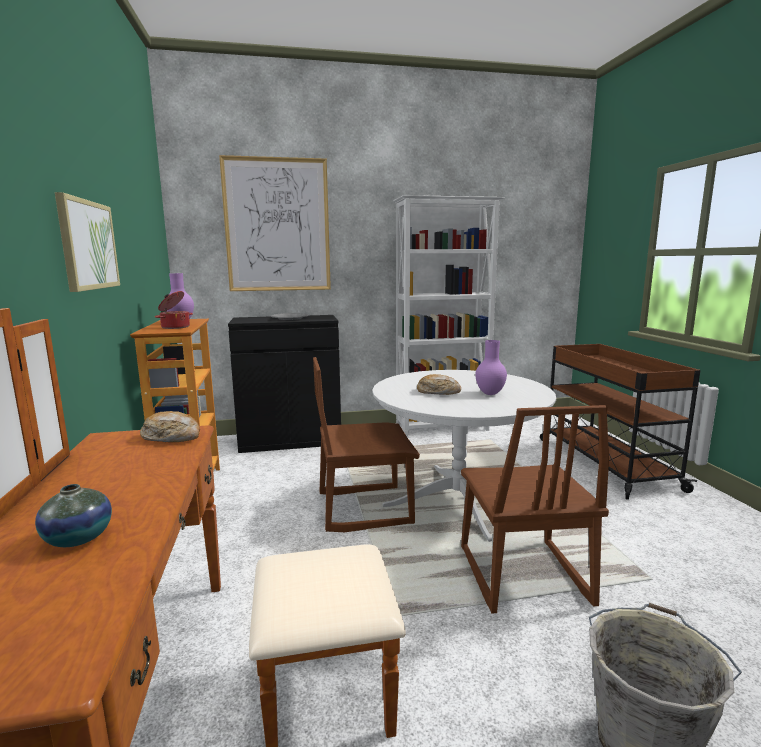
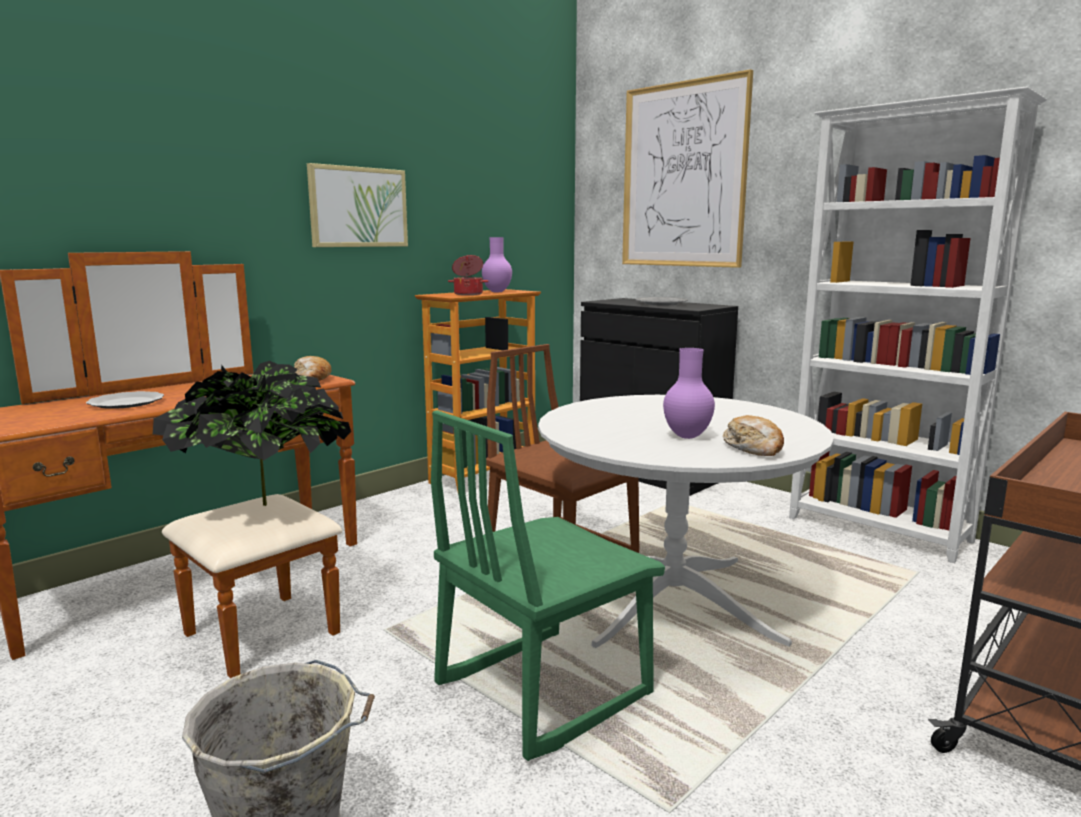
camera: 55 degrees right, 0 degrees up
vase [35,484,112,547] -> plate [86,391,164,409]
bread [417,374,461,395] -> bread moved to [723,415,784,456]
brown chair [461,405,609,614] -> green chair [431,410,665,761]
none -> potted plant [153,361,351,506]

